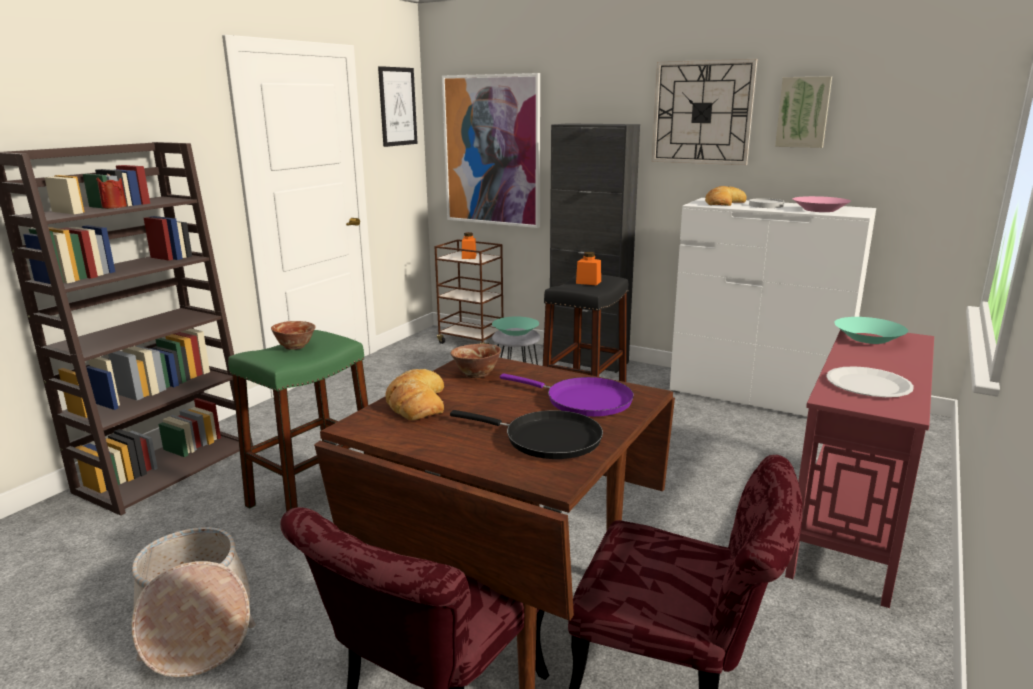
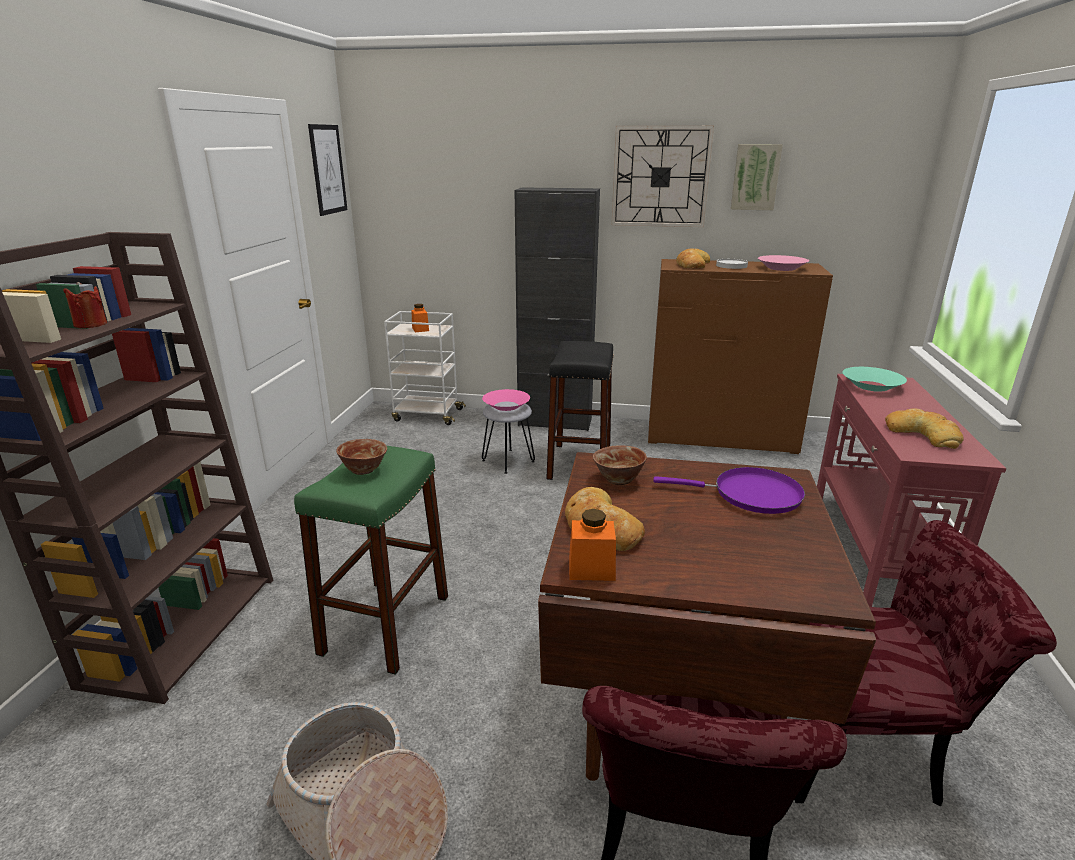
camera: 20 degrees left, 5 degrees up
brown cart [434,239,503,344] -> white cart [384,311,466,425]
picture [442,73,540,228] -> none
black frying pan [450,410,603,459] -> none
turquoise bowl [492,317,539,336] -> pink bowl [482,389,530,411]
orange jar [576,252,601,286] -> orange jar moved to [569,509,616,581]
white dresser [670,198,876,416] -> brown dresser [648,259,833,454]
white plate [826,366,914,397] -> bread [885,408,964,449]

